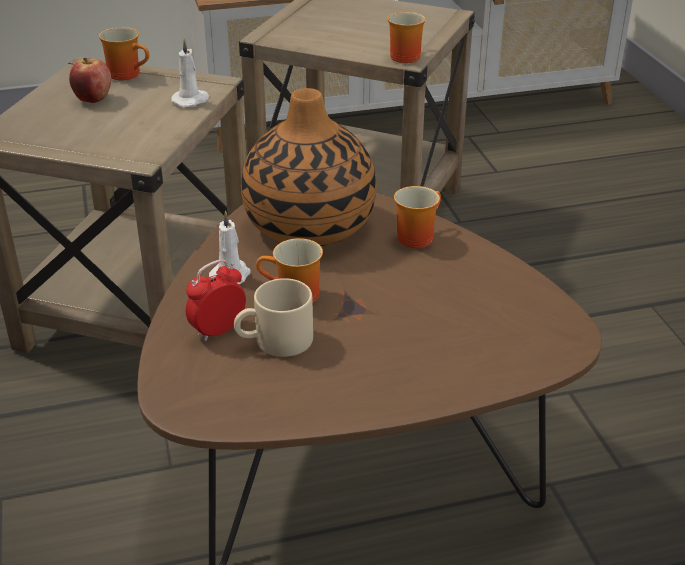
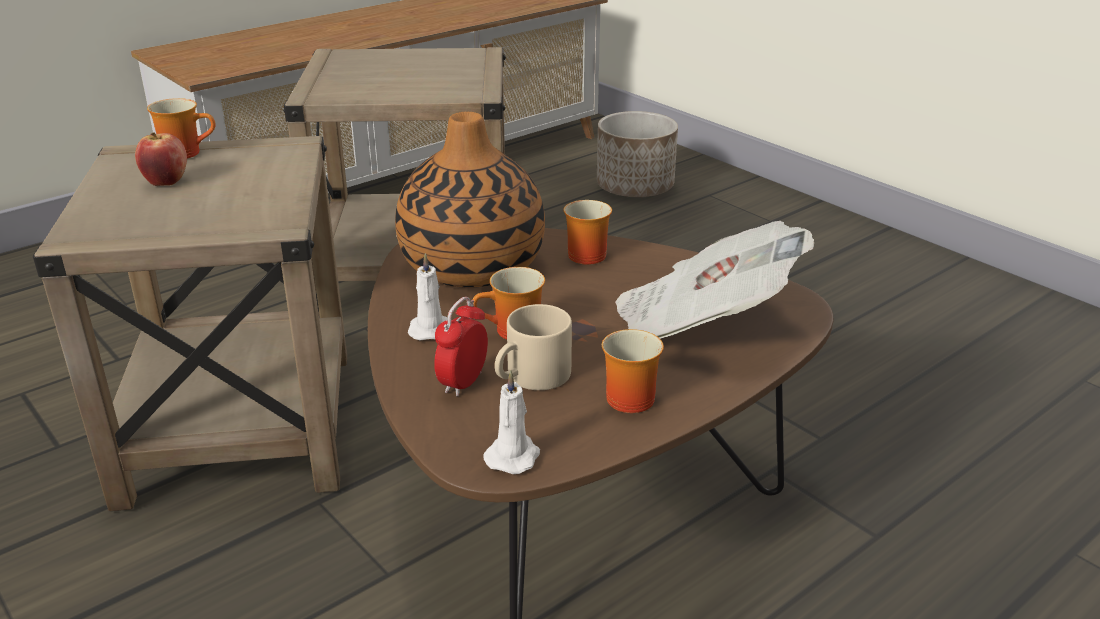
camera: 25 degrees left, 5 degrees down
white candle [171,38,209,107] -> white candle moved to [483,371,540,474]
mug [387,12,426,63] -> mug moved to [602,329,664,413]
none -> planter [597,111,678,197]
none -> newspaper [615,221,814,339]

